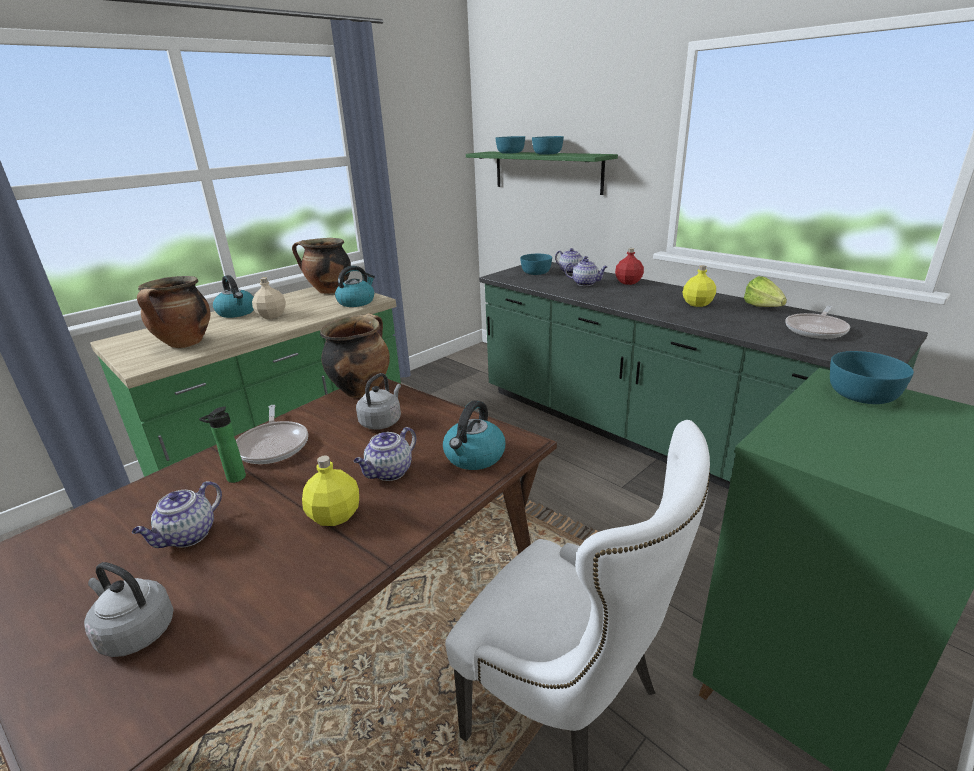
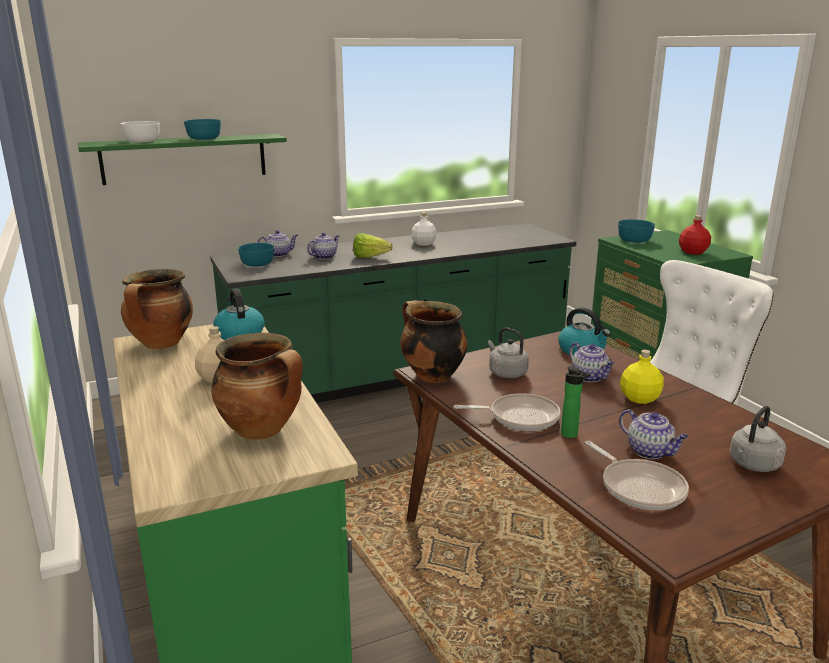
camera: 70 degrees left, 5 degrees down
kettle [213,275,254,318] -> none
turquoise bowl [496,136,525,154] -> white bowl [121,121,160,143]
red bottle [615,248,644,285] -> red bottle moved to [679,215,711,255]
yellow bottle [683,265,716,307] -> white bottle [412,212,437,246]
lettuce [744,276,787,307] -> lettuce moved to [353,233,393,258]
frying pan [785,306,850,339] -> frying pan moved to [585,441,689,510]

